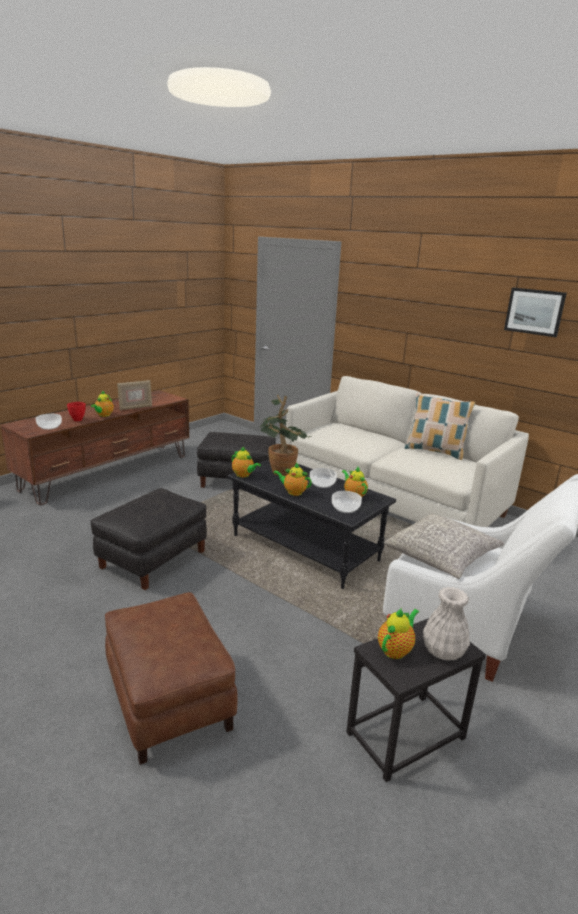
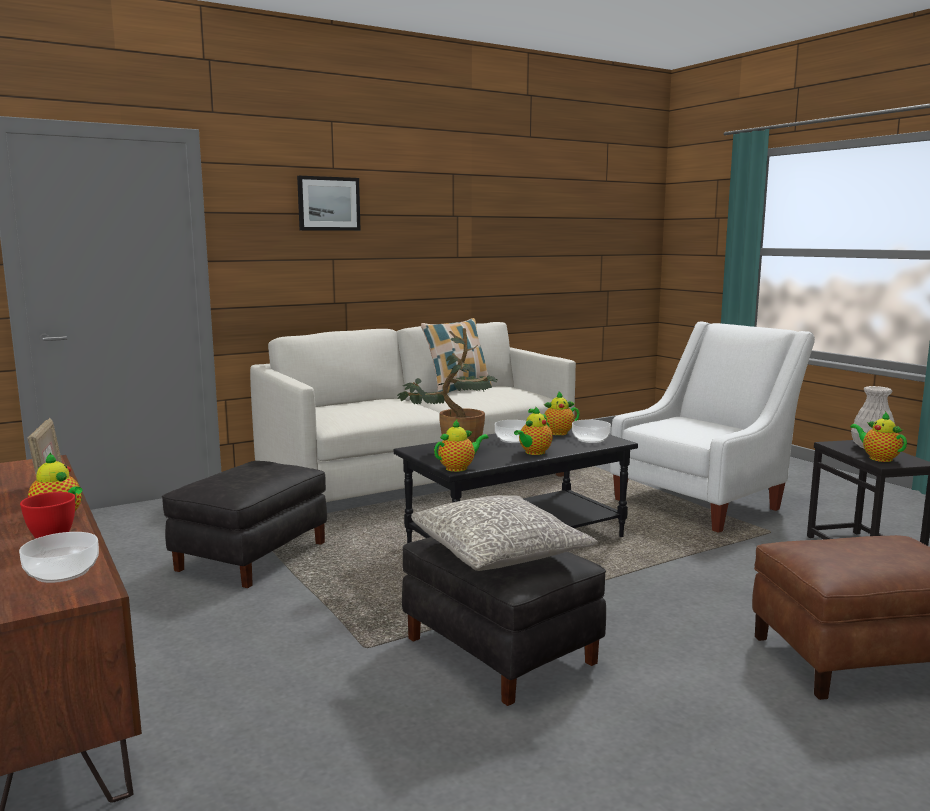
camera: 70 degrees left, 10 degrees down
grey pillow [384,513,504,579] -> grey pillow moved to [411,495,598,571]
picture [504,288,567,337] -> picture moved to [297,176,361,231]

